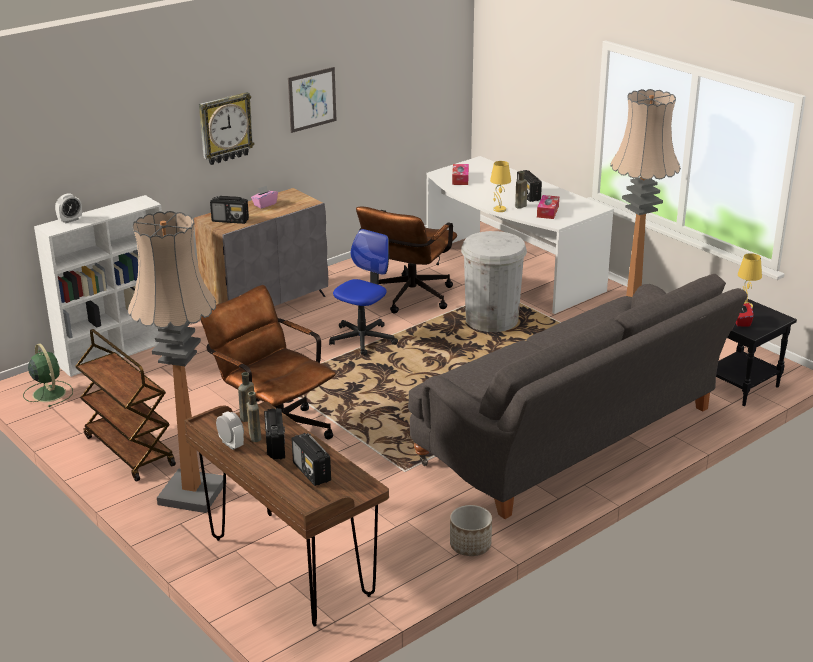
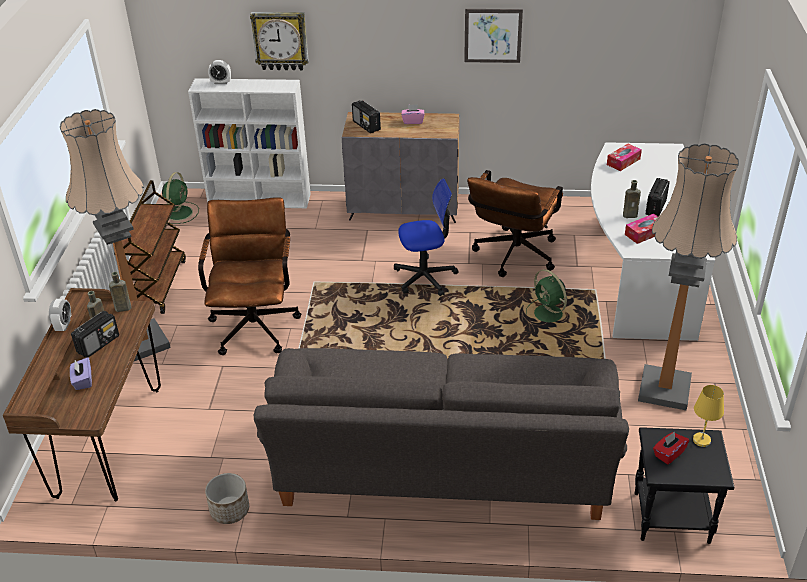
camera: 45 degrees right, 10 degrees up
wall clock [199,92,254,165] -> wall clock moved to [250,12,309,70]
radio [292,433,331,486] -> purple tissue box [70,357,92,390]
brown office chair [356,206,457,313] -> brown office chair turned 45 degrees counterclockwise [467,170,563,277]
white trash can [461,231,527,332] -> green fan [526,269,567,322]
yellow table lamp [490,161,511,212] -> none

